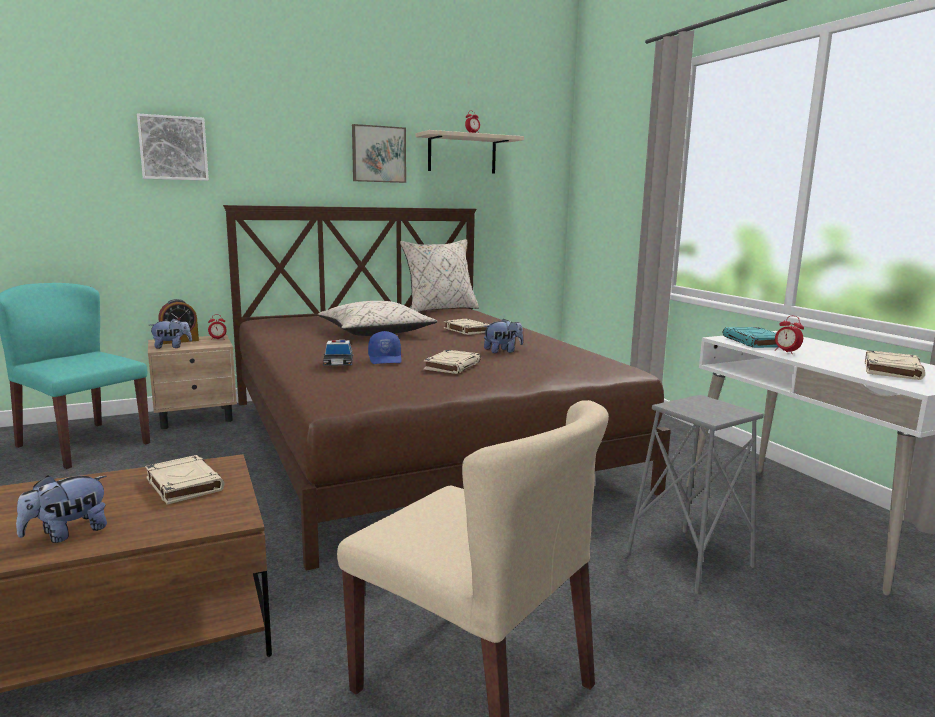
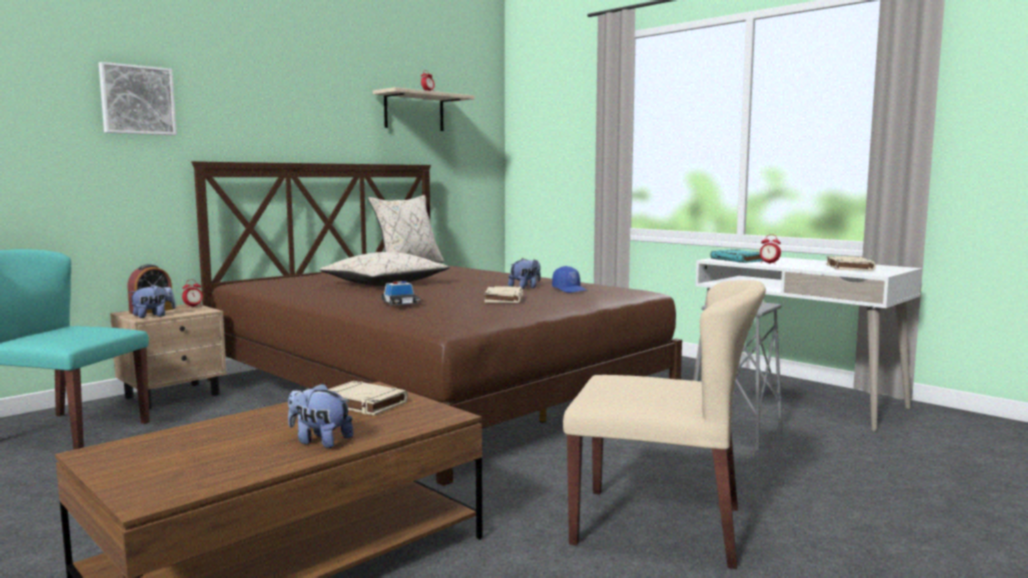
camera: 20 degrees left, 5 degrees down
plush toy [16,475,107,543] -> plush toy turned 90 degrees clockwise [288,383,353,448]
picture [352,124,406,183] -> none
blue cap [368,331,401,364] -> blue cap moved to [552,266,588,293]
beige book [444,318,490,335] -> none

